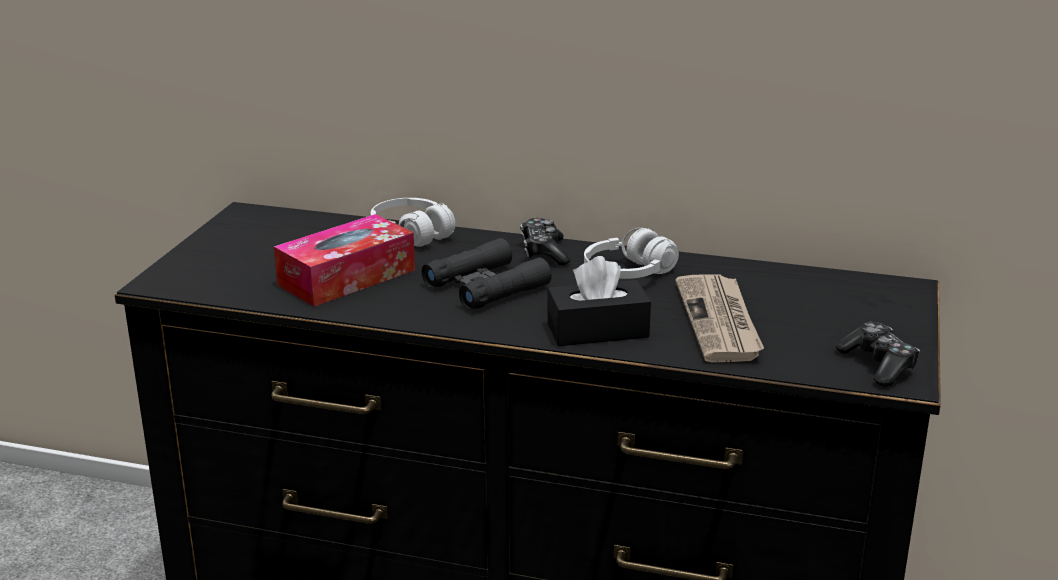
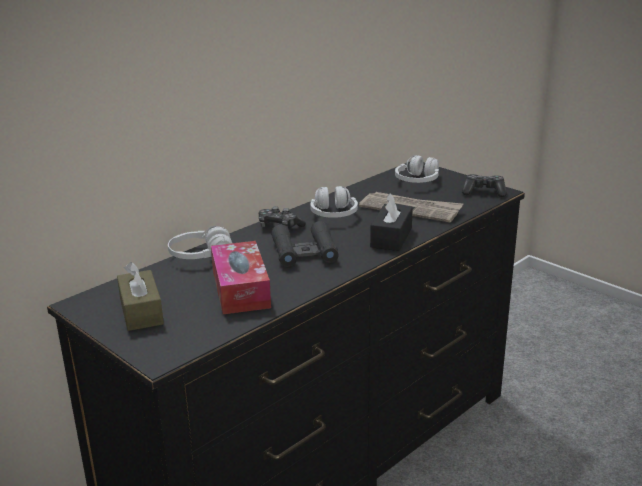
camera: 60 degrees left, 0 degrees up
none -> brown tissue box [117,262,164,331]
none -> white headphones [395,155,439,183]

